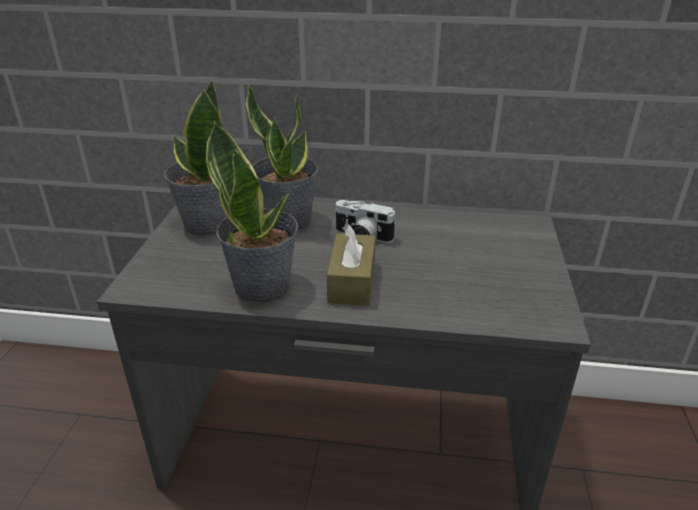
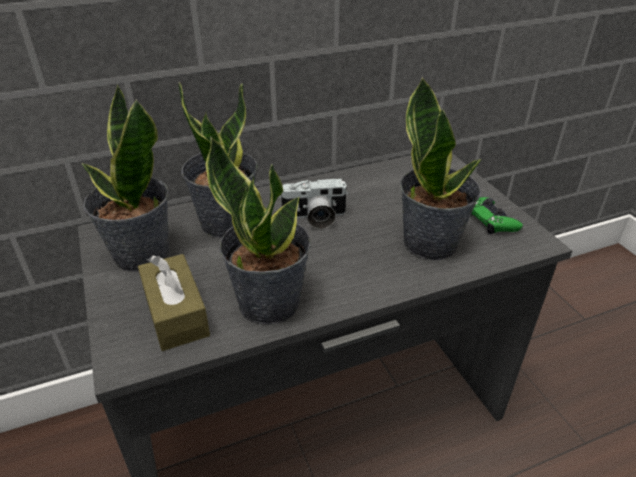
camera: 30 degrees left, 5 degrees up
brown tissue box [327,224,376,306] -> brown tissue box moved to [138,254,210,351]
none -> potted plant [400,77,481,260]
none -> green game controller [471,197,523,235]

